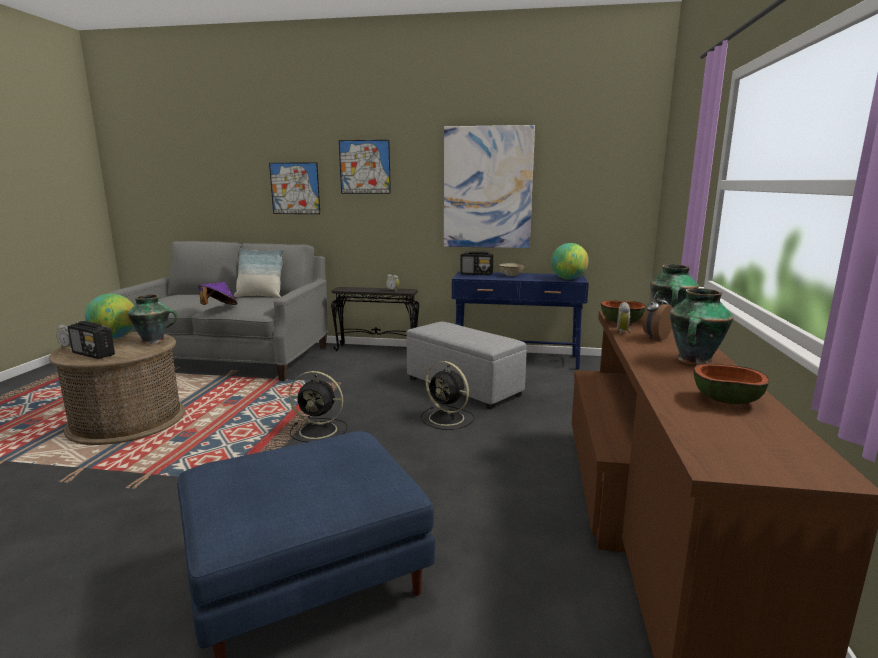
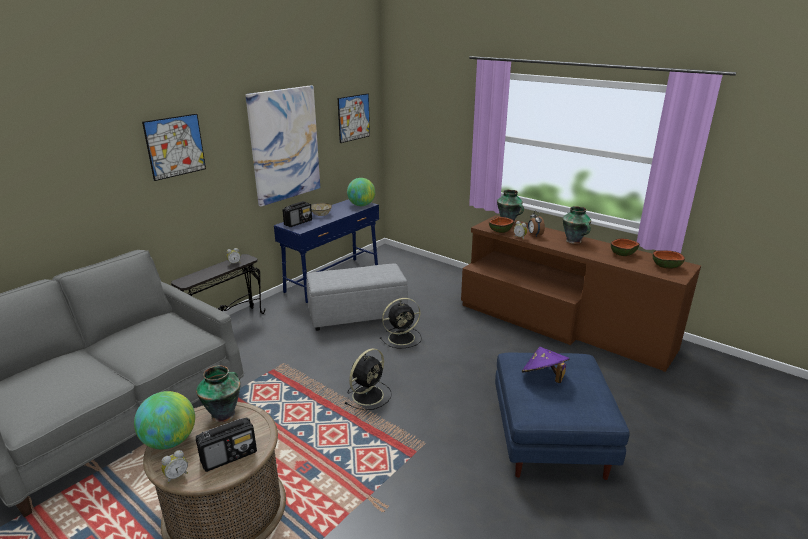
camera: 60 degrees left, 10 degrees up
purple hat [198,282,237,305] -> purple hat moved to [522,347,569,383]
pillow [234,248,284,298] -> none
picture [269,162,320,214] -> picture moved to [338,93,370,143]
none -> bowl [653,250,685,269]

